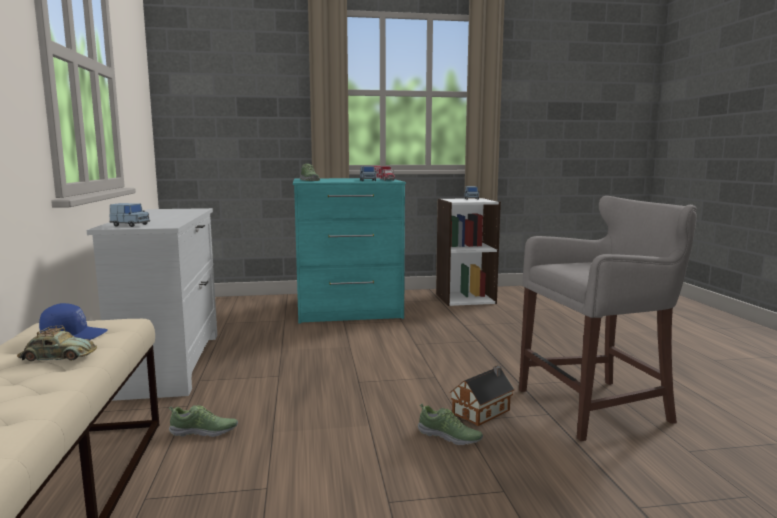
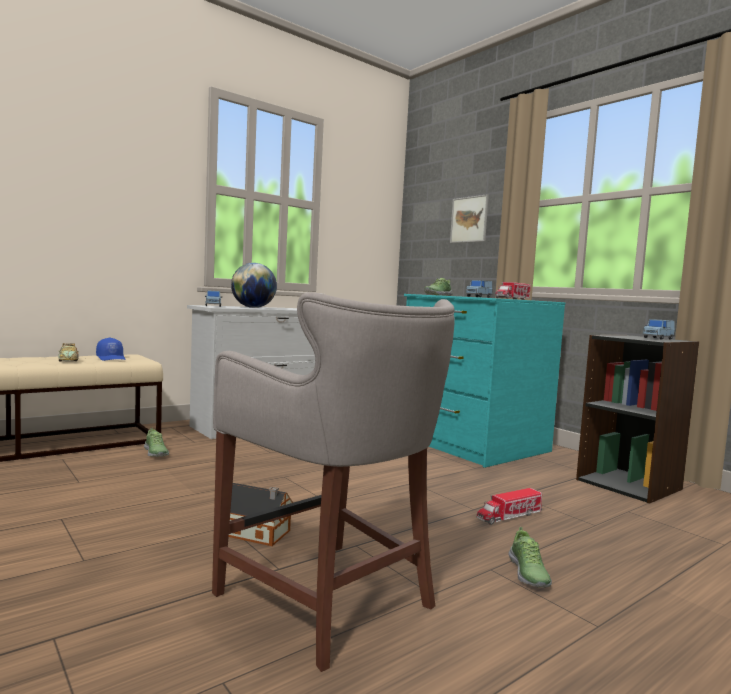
camera: 60 degrees right, 5 degrees down
shoe [418,404,483,445] -> shoe moved to [509,527,552,588]
white bookcase [436,198,501,306] -> black bookcase [576,335,699,504]
none -> globe [231,263,277,308]
none -> picture [450,194,489,243]
none -> toy truck [477,488,542,525]

